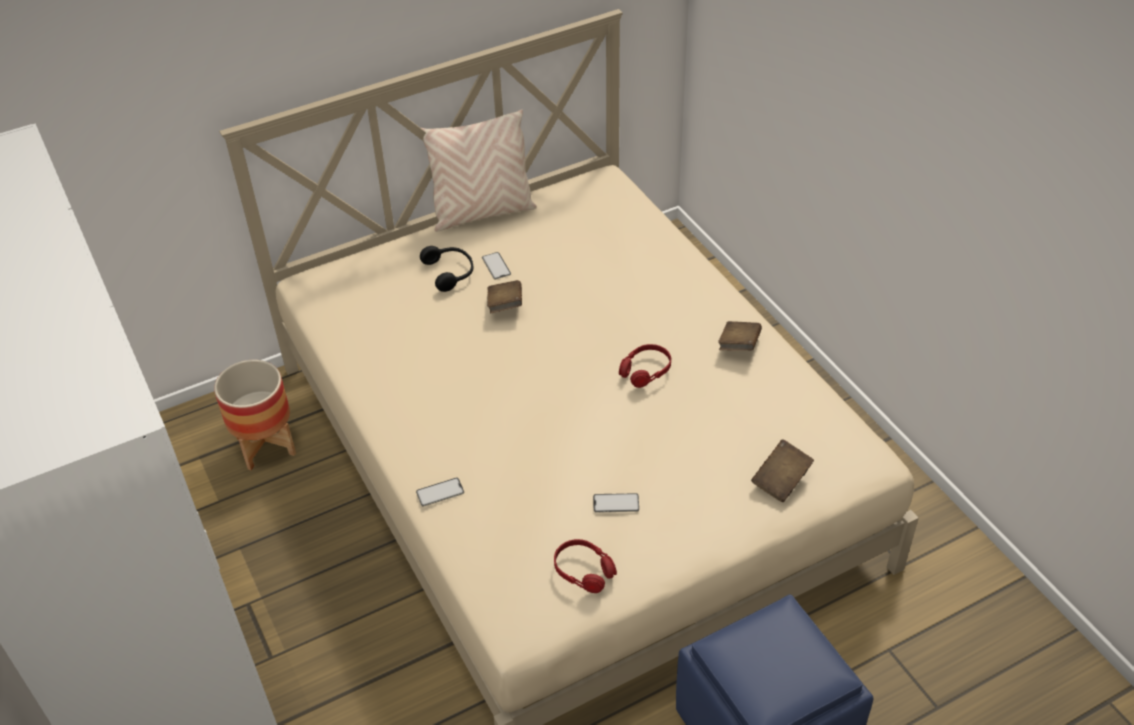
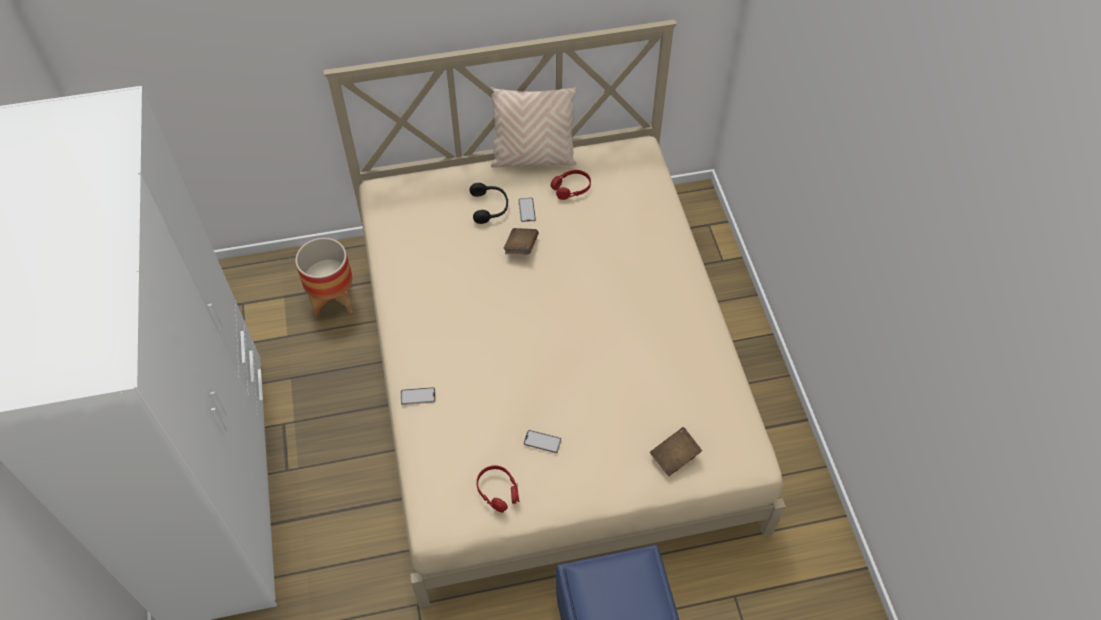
camera: 15 degrees right, 10 degrees up
red headphones [619,344,671,388] -> red headphones moved to [550,170,591,200]
brown book [718,321,762,351] -> none

